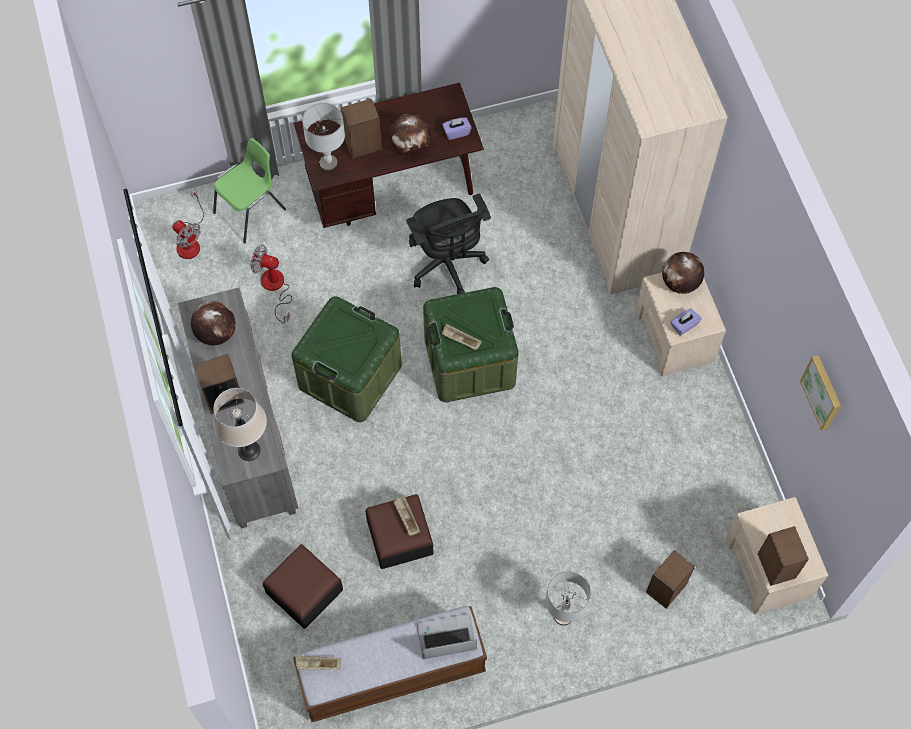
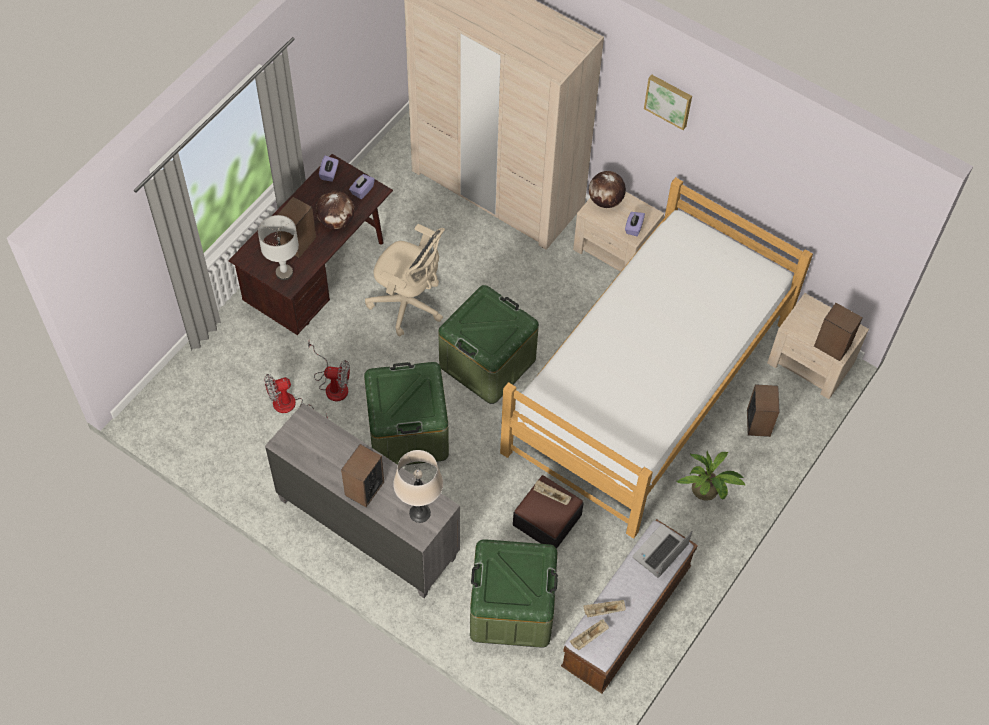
camera: 40 degrees left, 5 degrees down
fan [172,189,204,259] -> fan moved to [308,341,350,401]
globe [191,301,236,345] -> none
green chair [213,138,286,243] -> none
ottoman [263,544,343,629] -> green storage box [470,539,558,648]
black office chair [406,194,491,294] -> beige office chair [365,224,445,337]
beige tray [442,324,482,350] -> beige tray moved to [583,600,626,617]
grey table lamp [546,572,591,626] -> potted plant [677,451,746,501]
picture [800,355,841,431] -> picture moved to [644,75,692,130]
none -> purple tissue box [319,156,339,182]
none -> bed [500,177,813,538]

